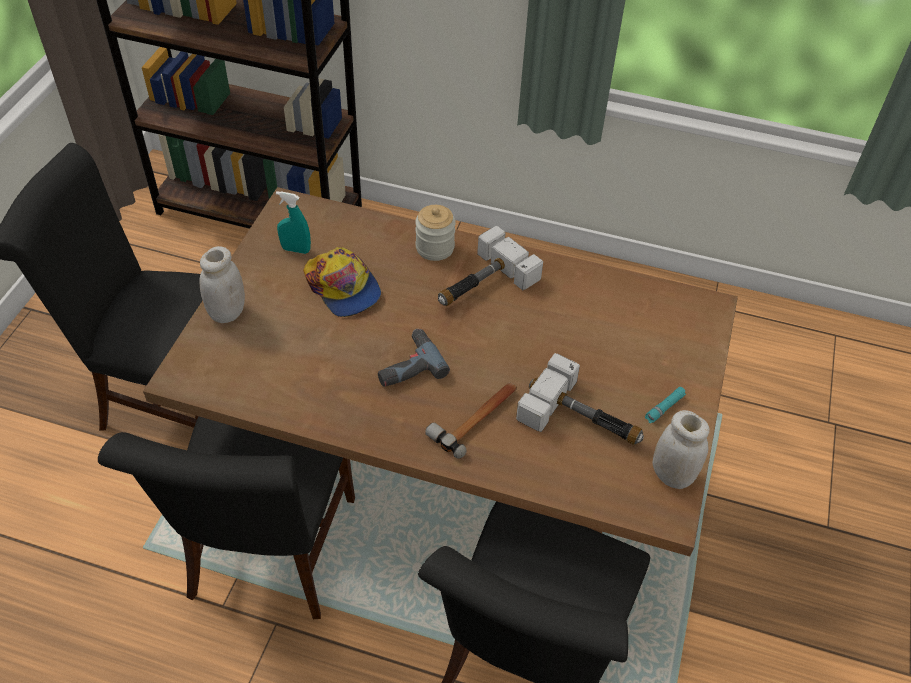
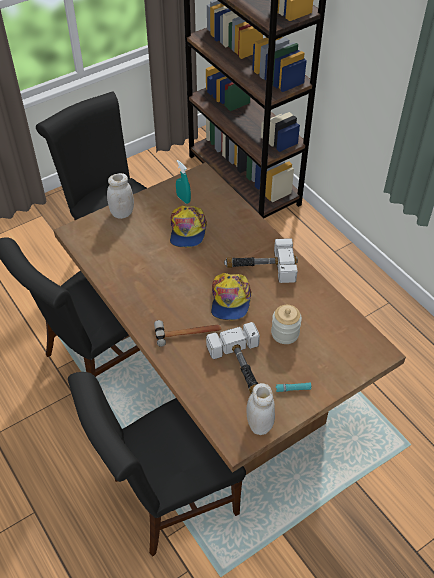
camera: 40 degrees right, 0 degrees up
power drill [378,329,450,387] -> none
jar [415,205,456,261] -> jar moved to [271,305,302,344]
none -> cap [211,273,252,320]

